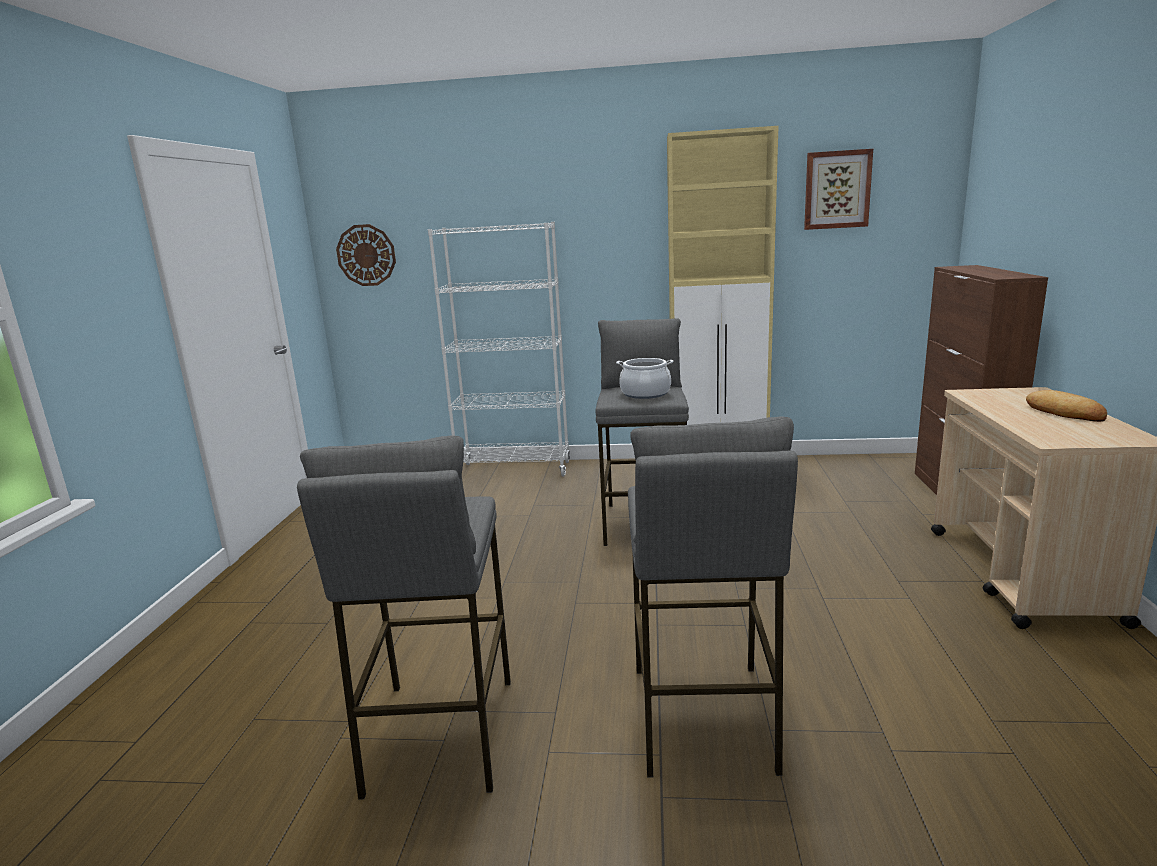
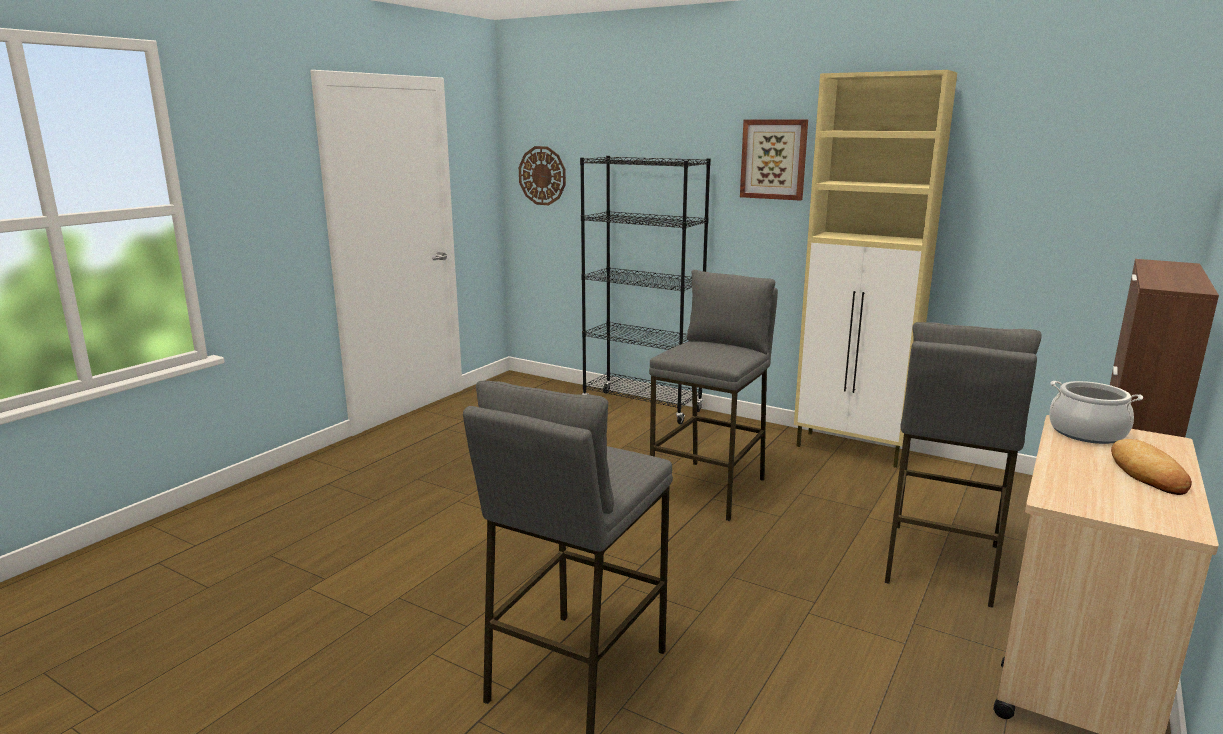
camera: 25 degrees right, 0 degrees up
grey stool [297,435,511,800] -> grey stool moved to [885,322,1042,608]
white bookcase [428,222,570,477] -> black bookcase [580,156,711,424]
cooking pot [616,358,674,399] -> cooking pot moved to [1049,381,1143,444]
picture [804,149,873,230] -> picture moved to [740,120,808,201]

